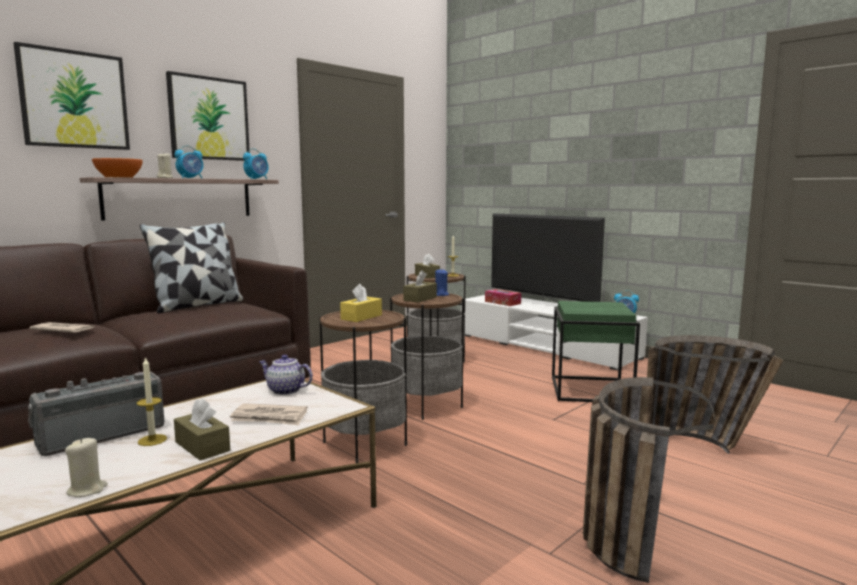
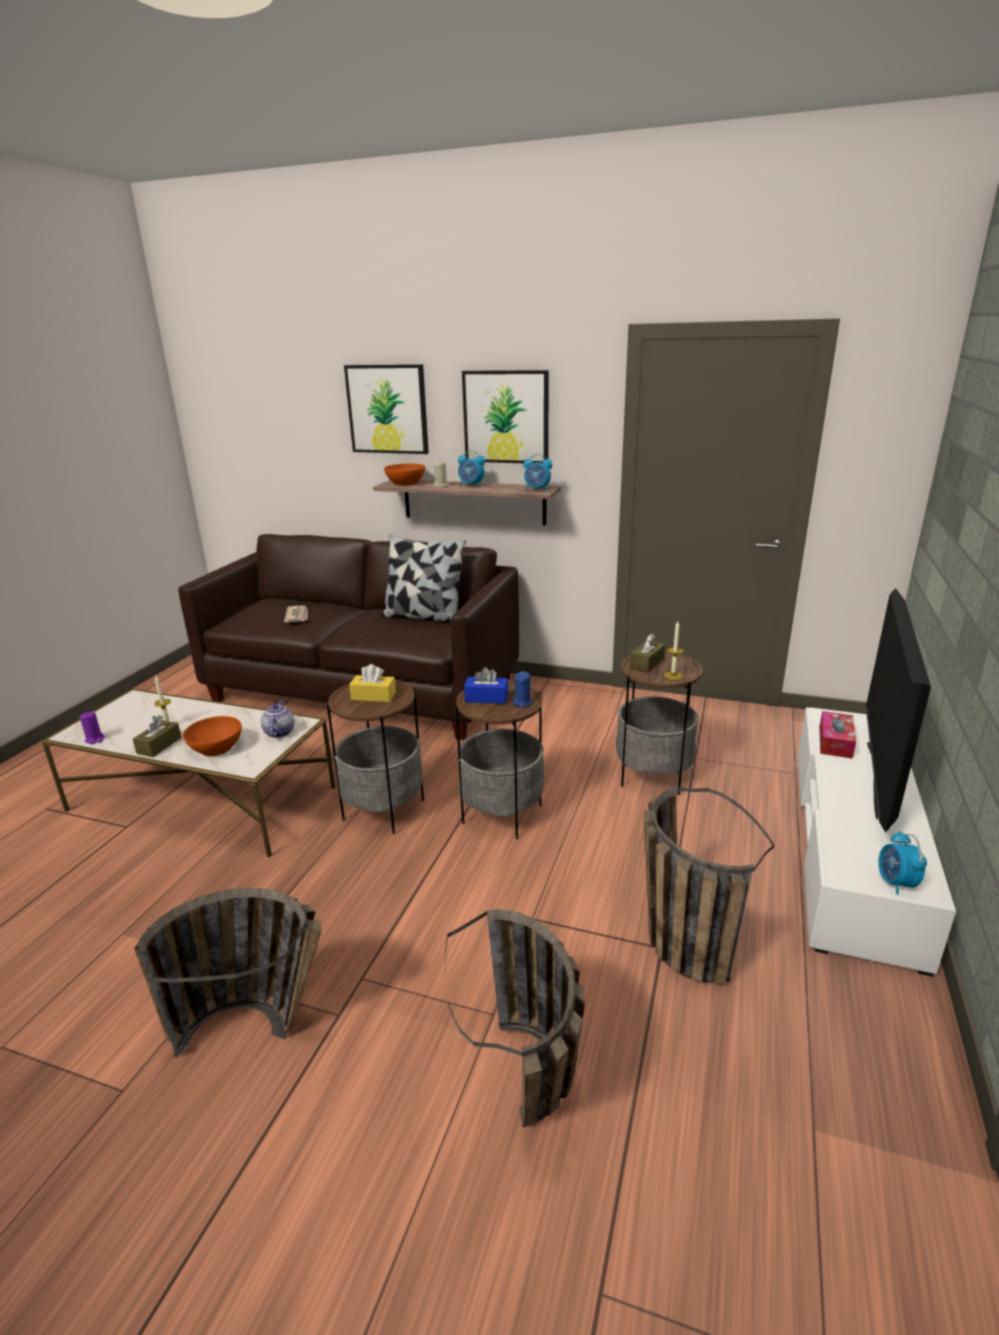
camera: 65 degrees right, 15 degrees up
radio [28,372,164,456] -> none
beige candle [65,438,108,497] -> purple candle [80,711,105,744]
newspaper [230,403,307,425] -> orange bowl [183,716,242,756]
brown tissue box [403,270,437,303] -> blue tissue box [464,667,508,704]
green side table [552,301,640,402] -> basket [644,786,774,983]

